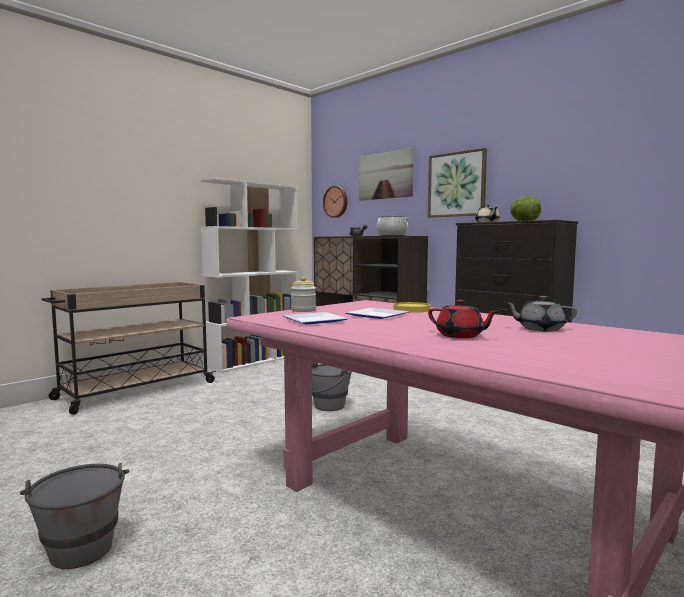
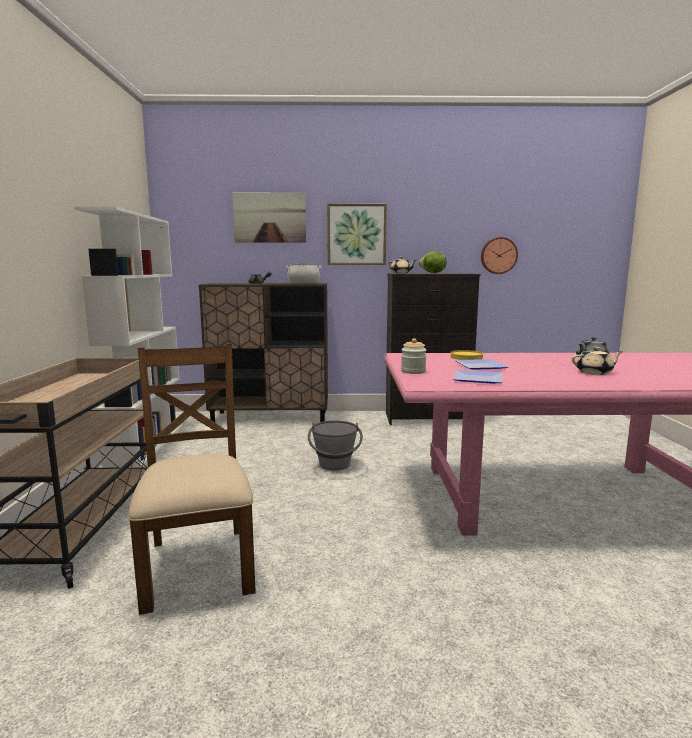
camera: 45 degrees left, 5 degrees up
grey bucket [20,463,129,569] -> none
wall clock [323,186,348,218] -> wall clock moved to [481,237,518,274]
red teapot [428,300,499,338] -> beige teapot [572,346,622,375]
none -> brown chair [128,344,256,615]

